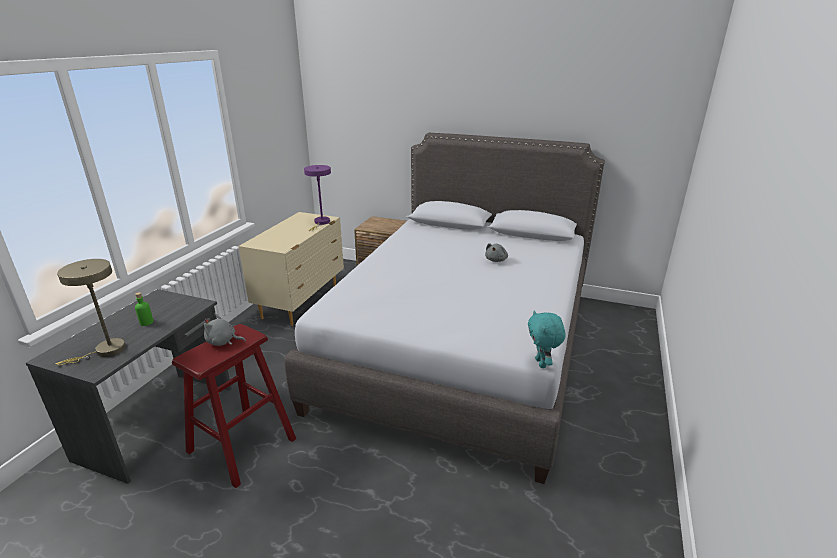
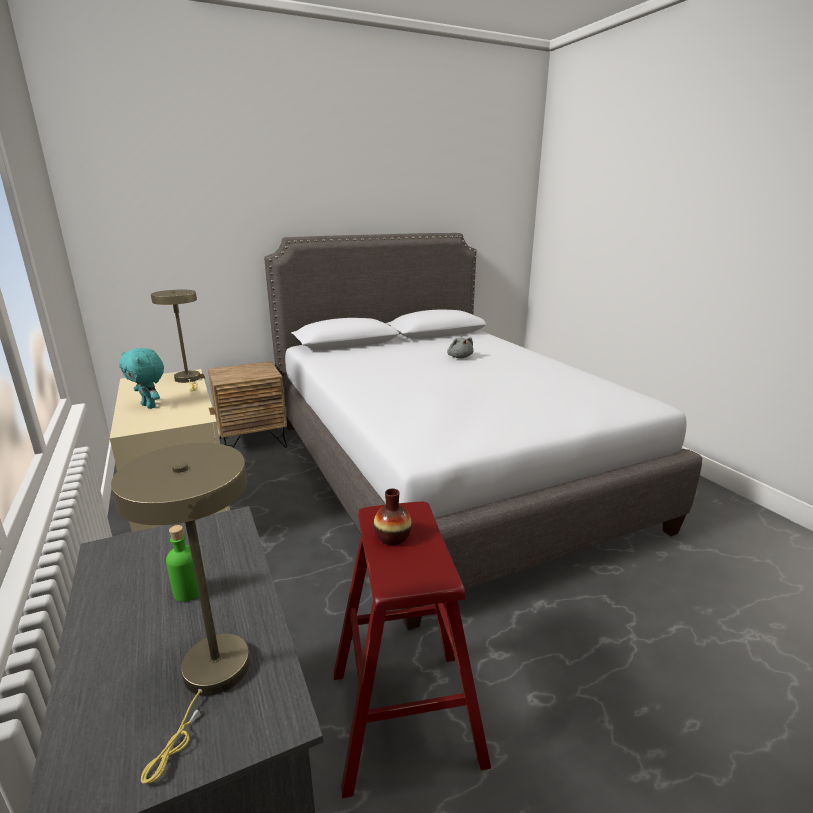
camera: 45 degrees left, 5 degrees down
grey plush toy [204,313,246,346] -> vase [374,488,412,545]
purple table lamp [304,165,331,231] -> beige table lamp [151,290,200,391]
turquoise plush toy [528,310,566,368] -> turquoise plush toy moved to [119,348,164,409]

